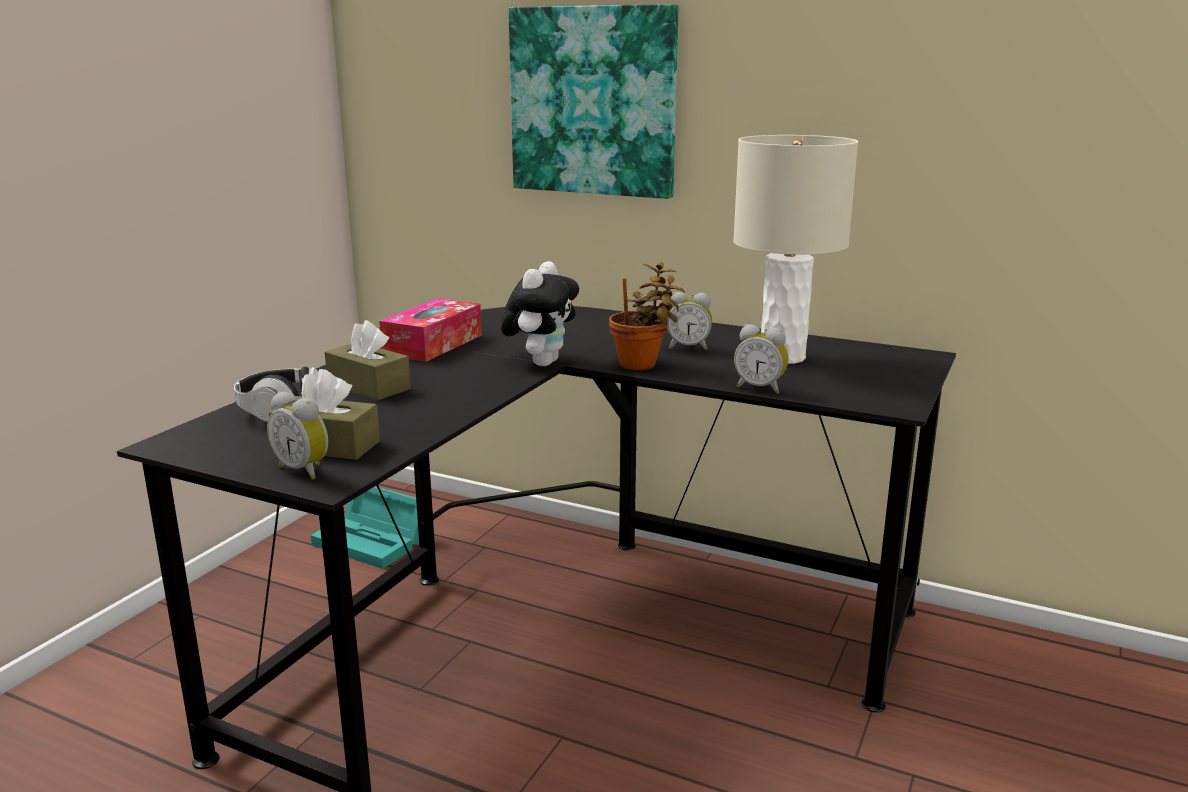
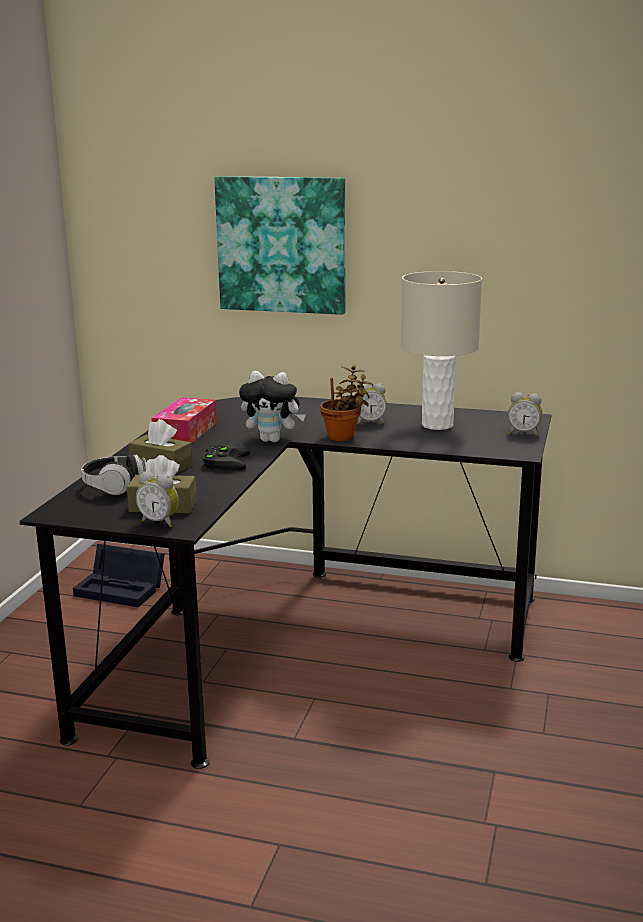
camera: 10 degrees left, 0 degrees up
turquoise storage box [311,486,419,569] -> black storage box [73,544,165,607]
plush toy [501,261,579,366] -> plush toy turned 90 degrees clockwise [239,371,306,442]
alarm clock [734,324,788,394] -> alarm clock moved to [508,392,543,436]
none -> black game controller [202,444,250,470]

